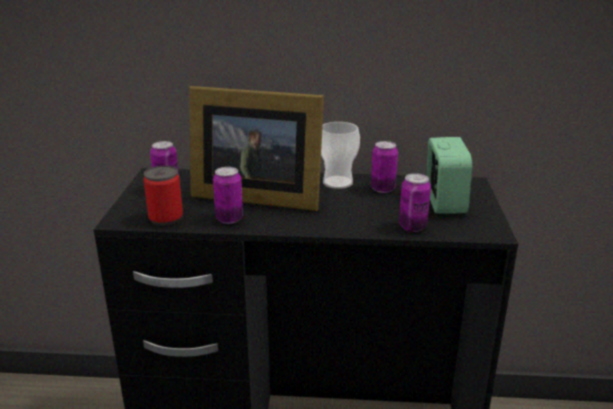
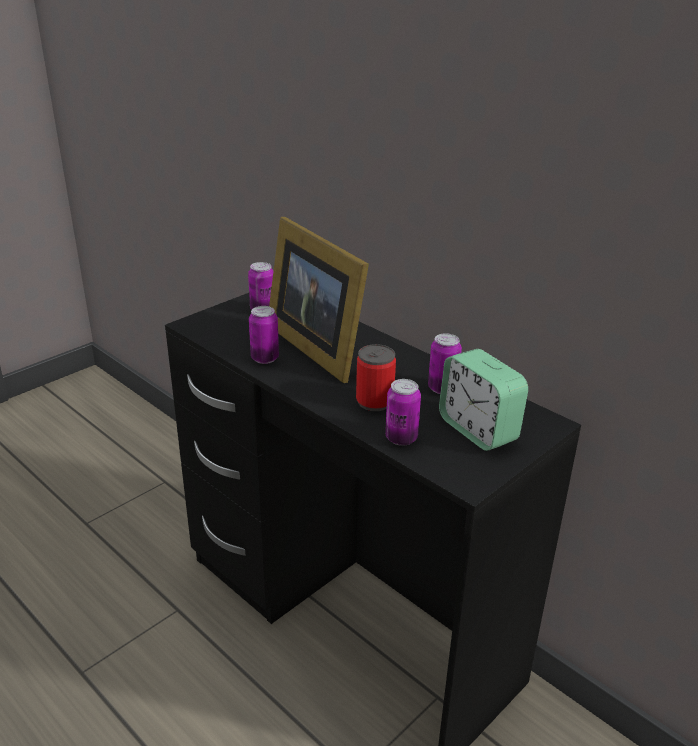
camera: 40 degrees right, 5 degrees up
can [143,166,183,226] -> can moved to [356,344,396,411]
cup [321,122,360,189] -> none
alarm clock [426,137,472,214] -> alarm clock turned 105 degrees clockwise [439,349,528,451]

